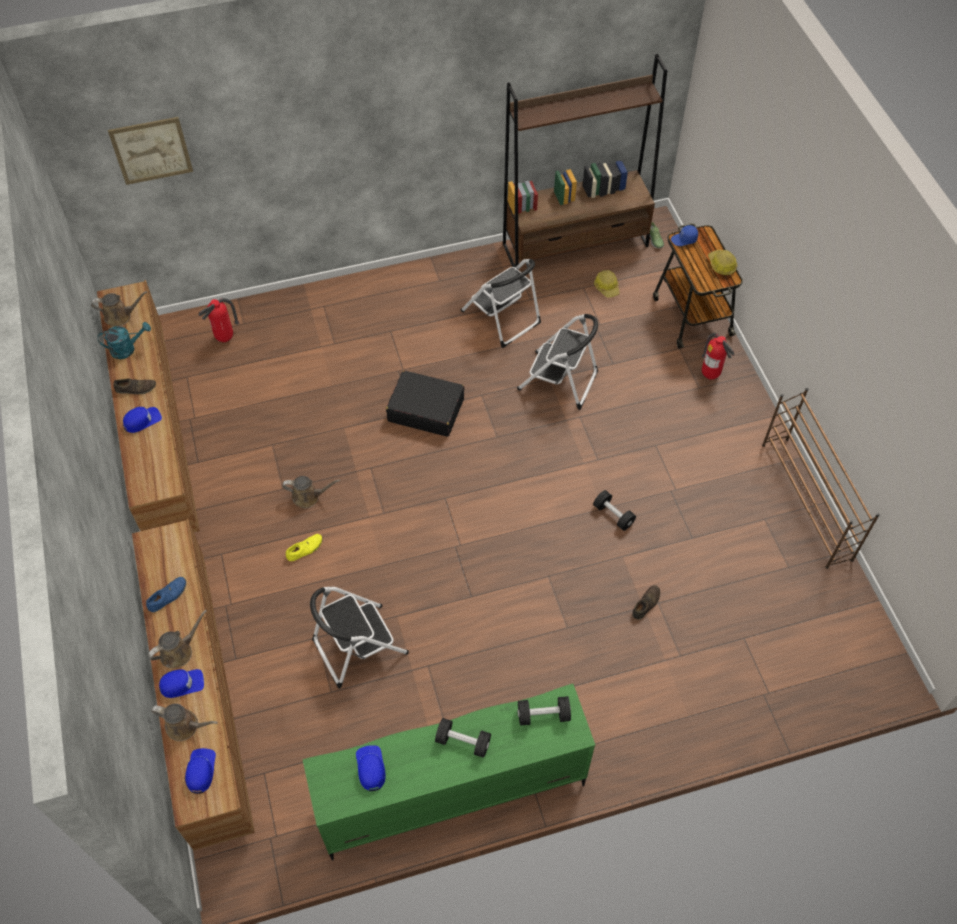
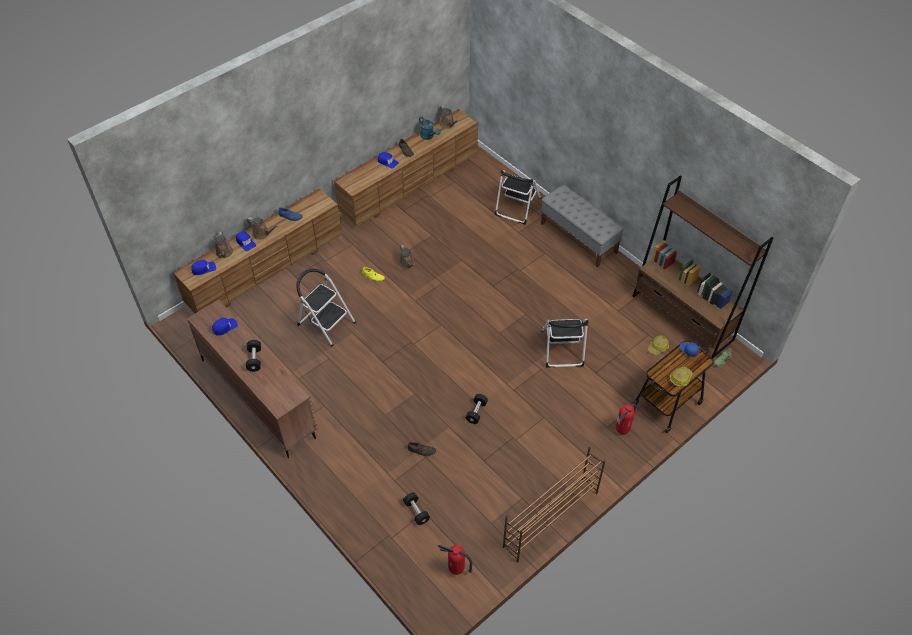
camera: 65 degrees right, 5 degrees down
picture [108,117,193,185] -> none
fire extinguisher [198,298,239,342] -> fire extinguisher moved to [437,545,472,575]
green dresser [302,684,595,861] -> brown dresser [187,299,318,458]
black suitcase [386,371,465,437] -> none
step ladder [461,259,541,348] -> step ladder moved to [495,170,541,225]
black dumbbell [517,696,571,726] -> black dumbbell moved to [403,492,430,525]
none -> grey bench [541,185,624,268]

